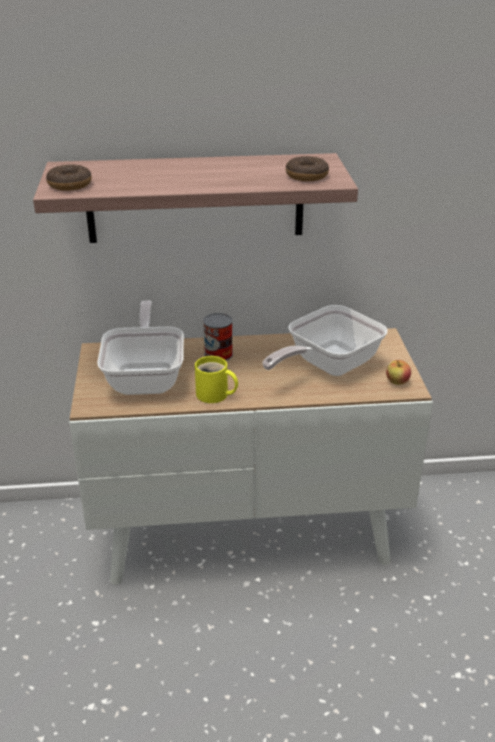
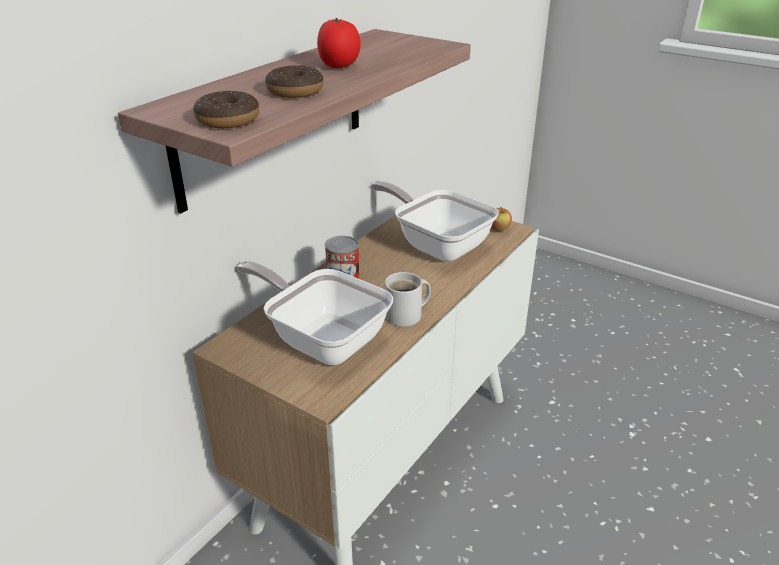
camera: 50 degrees left, 0 degrees up
yellow mug [195,356,238,403] -> white mug [385,272,431,327]
frying pan [262,305,388,376] -> frying pan turned 135 degrees clockwise [371,181,499,262]
donut [286,156,329,181] -> donut moved to [265,65,323,98]
none -> tomato [317,18,361,68]

